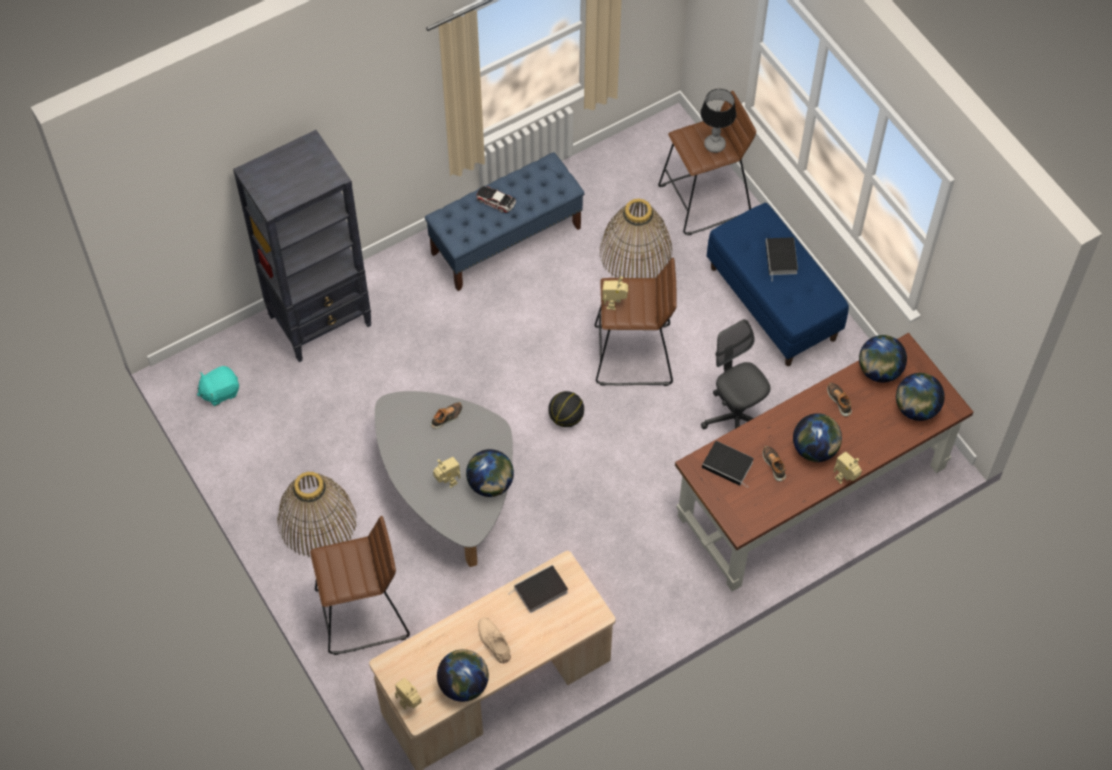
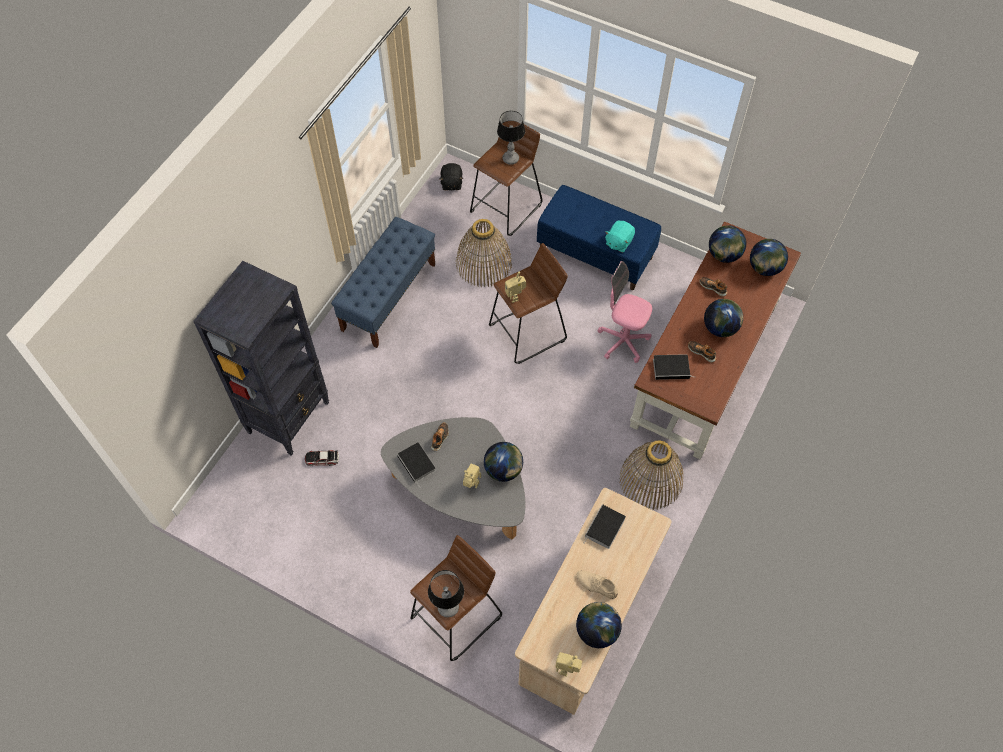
camera: 30 degrees left, 0 degrees up
turquoise plush toy [197,366,239,406] -> turquoise plush toy moved to [605,220,635,252]
basket [277,472,357,557] -> basket moved to [620,440,683,510]
toy car [476,186,516,213] -> toy car moved to [305,450,339,466]
basketball [548,391,584,427] -> none
grey office chair [701,319,771,429] -> pink office chair [598,261,652,363]
book [765,237,798,281] -> book moved to [397,442,436,488]
toy robot [834,452,862,484] -> none
none -> table lamp [428,570,464,618]
none -> black plush toy [440,163,463,191]

